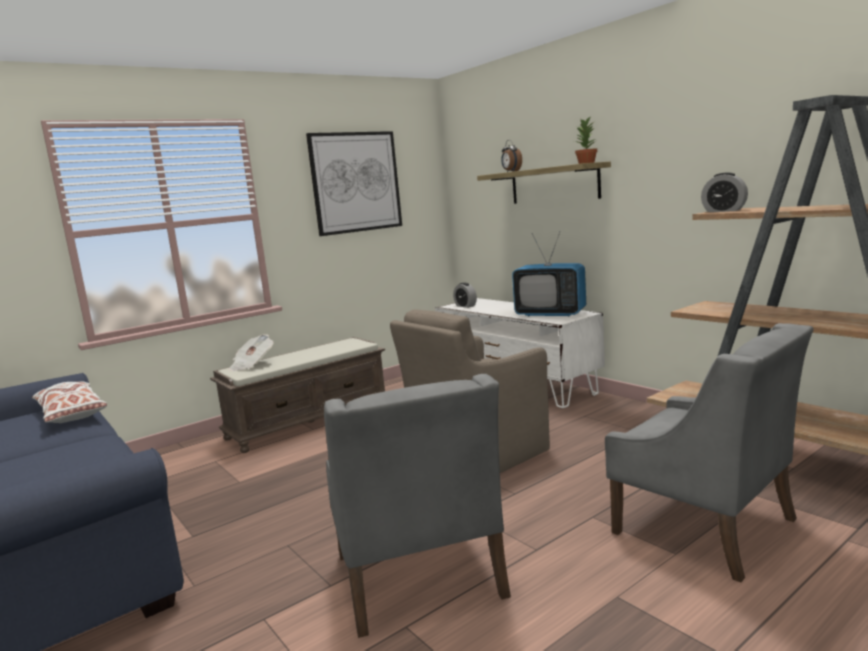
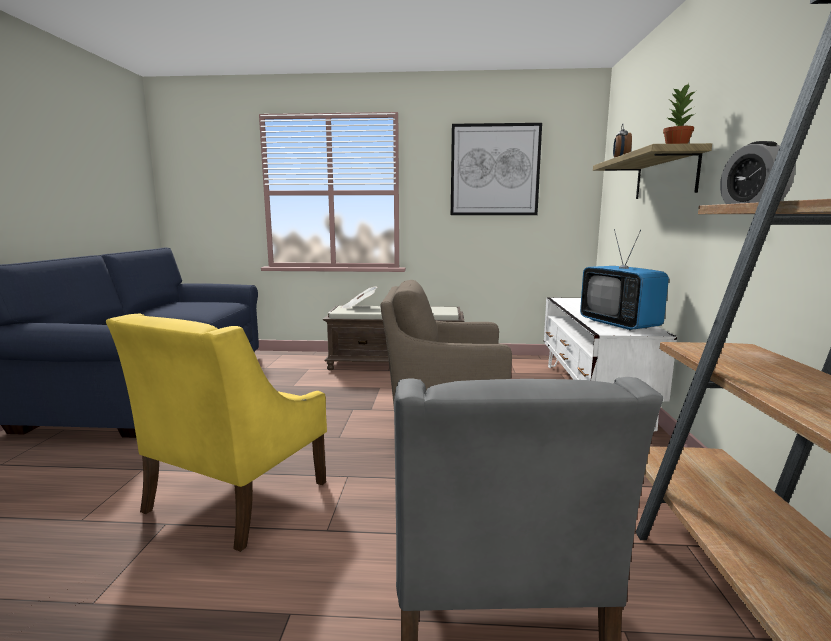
camera: 40 degrees right, 0 degrees up
white pillow [32,382,107,423] -> none
grey armchair [324,374,511,638] -> yellow armchair [106,314,327,552]
alarm clock [453,282,477,308] -> none

